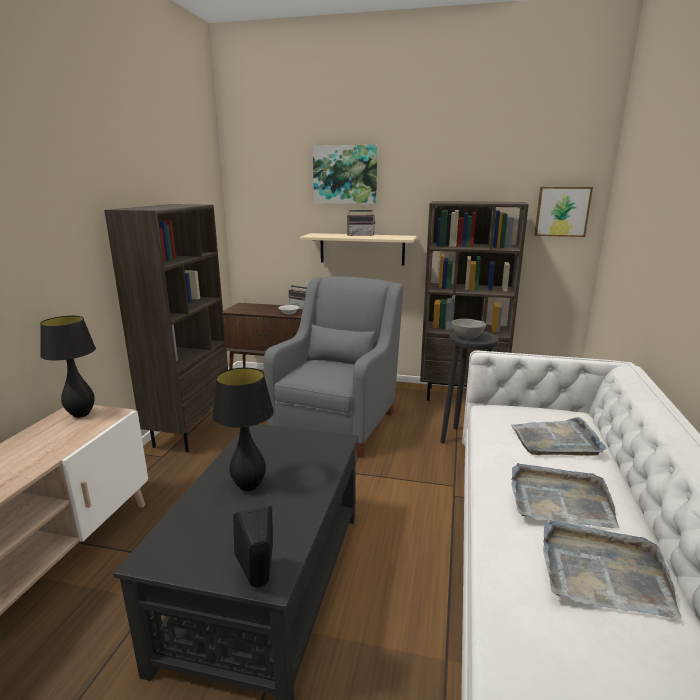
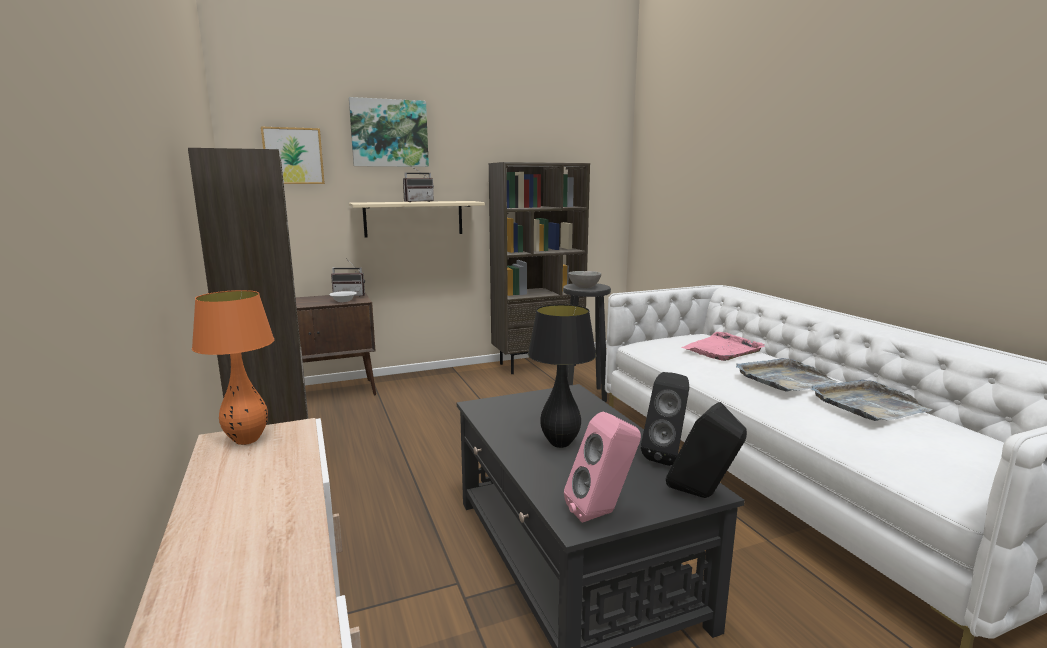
camera: 35 degrees left, 5 degrees down
black table lamp [40,316,96,418] -> orange table lamp [192,290,274,445]
grey armchair [263,276,403,458] -> none
grey tray [511,417,606,456] -> pink tray [682,332,765,361]
picture [534,187,593,237] -> picture moved to [261,127,325,184]
none -> pink speaker [564,411,641,523]
none -> black speaker [641,372,689,466]

